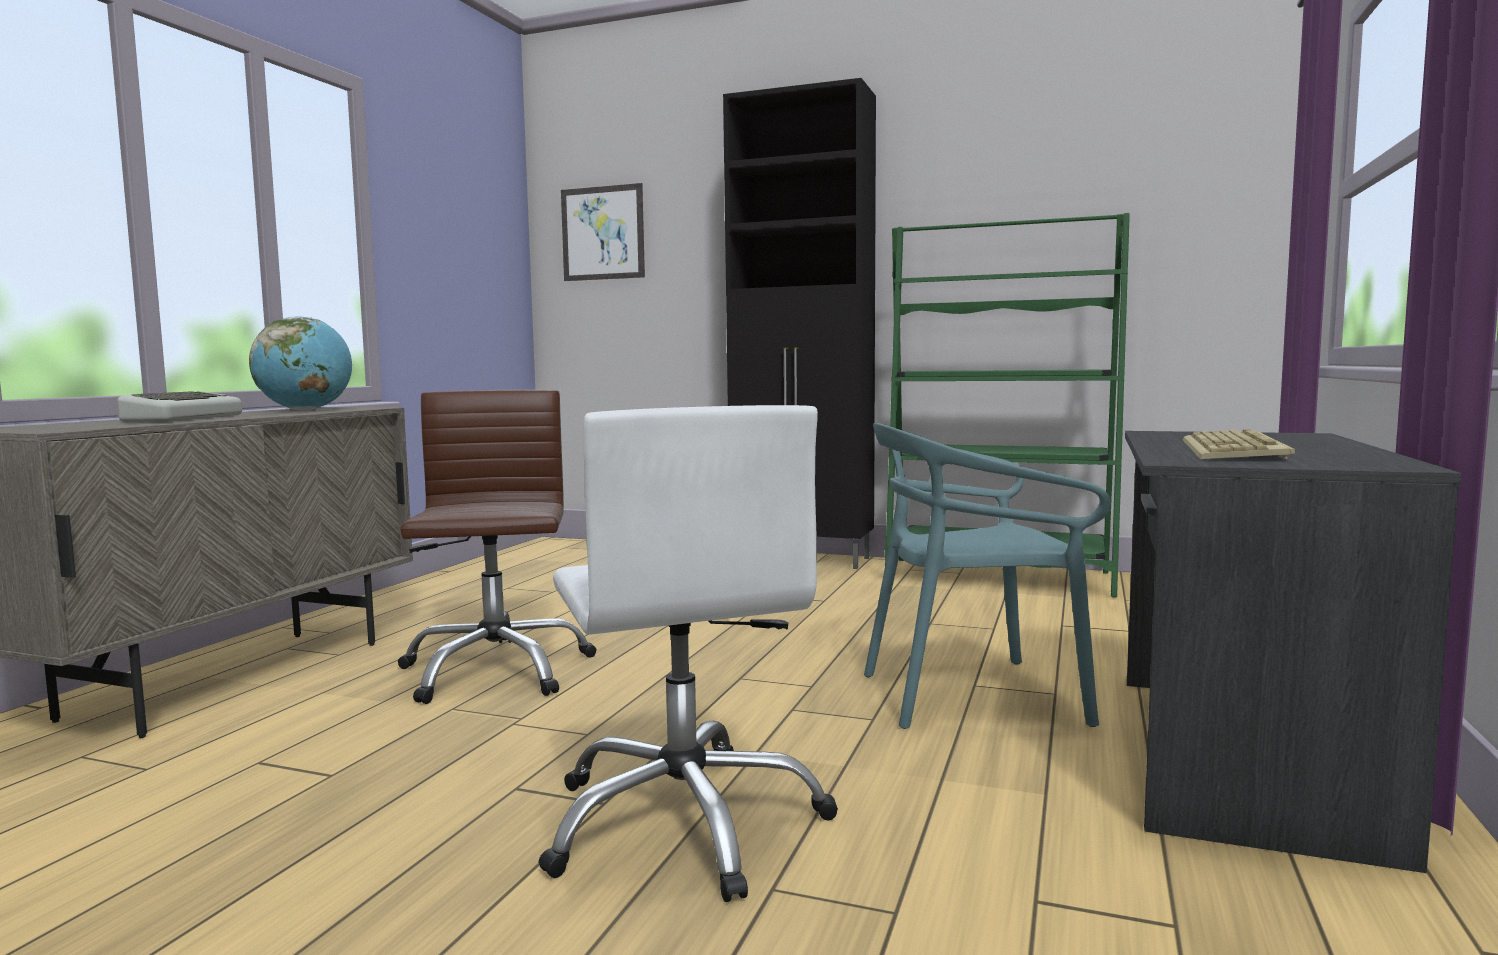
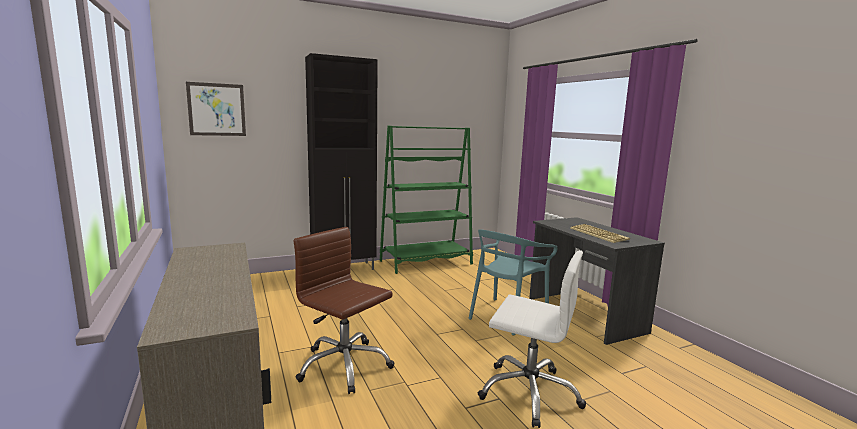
camera: 45 degrees left, 5 degrees up
keyboard [117,391,242,422] -> none
globe [249,316,352,411] -> none

